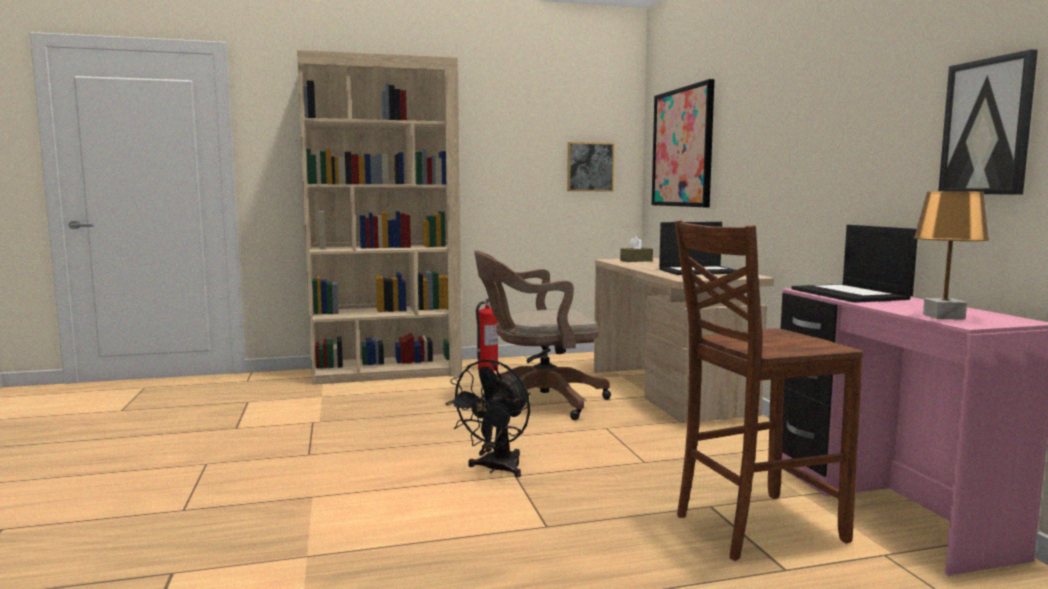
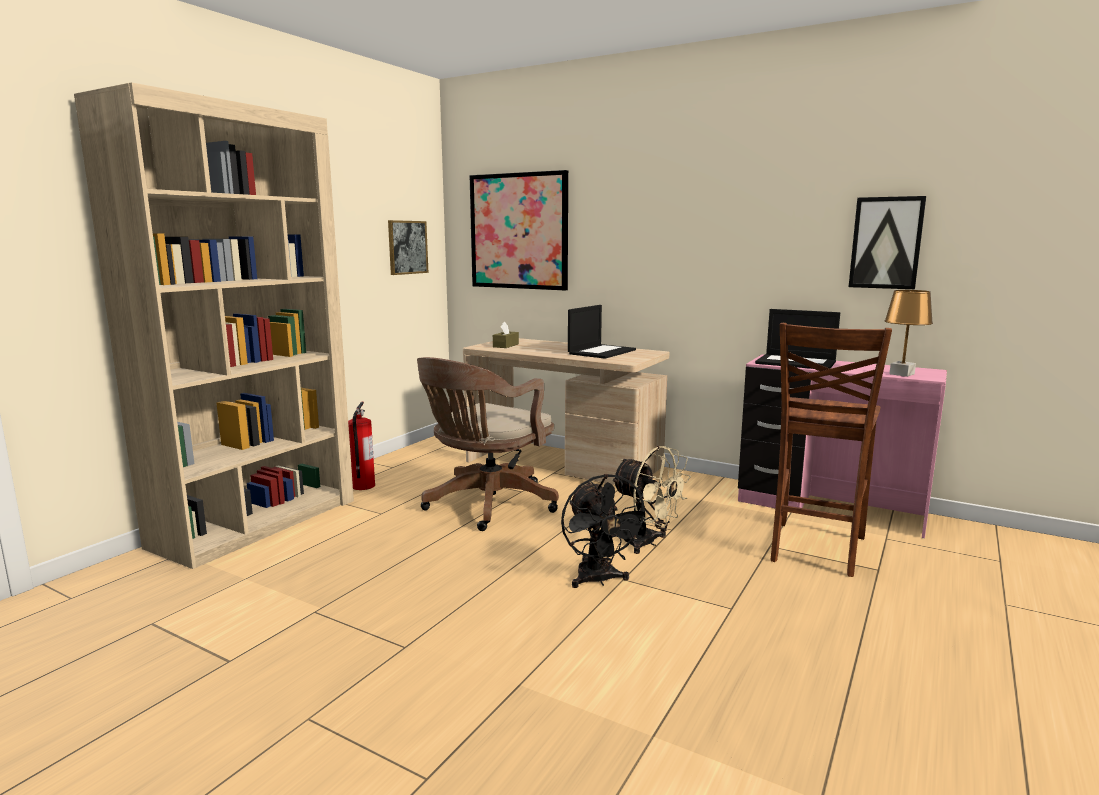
camera: 45 degrees left, 5 degrees up
none -> beige fan [611,446,691,554]

